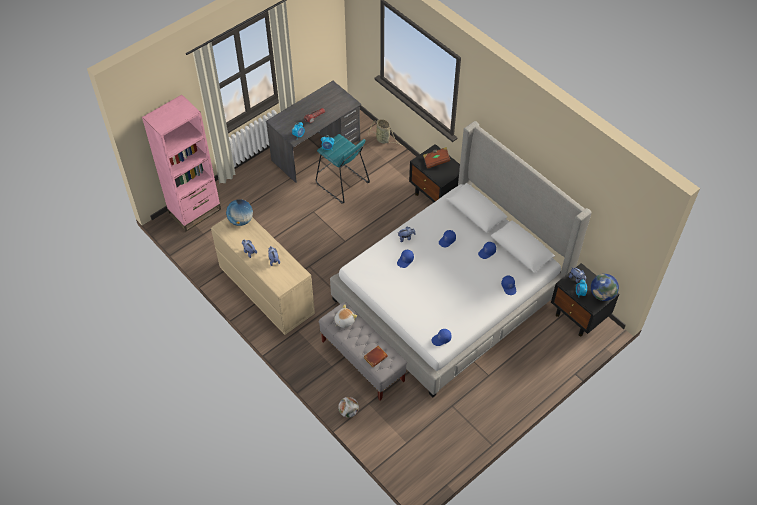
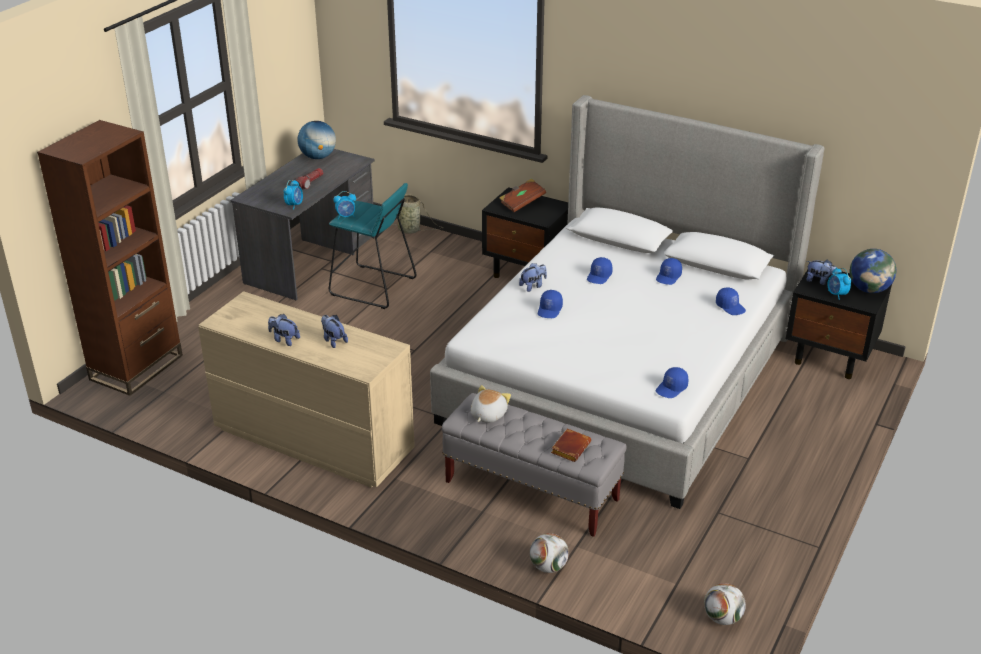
camera: 20 degrees left, 20 degrees down
pink bookcase [142,95,221,231] -> brown bookcase [37,120,183,396]
globe [226,199,253,226] -> globe moved to [297,121,336,159]
none -> football [704,583,746,625]

